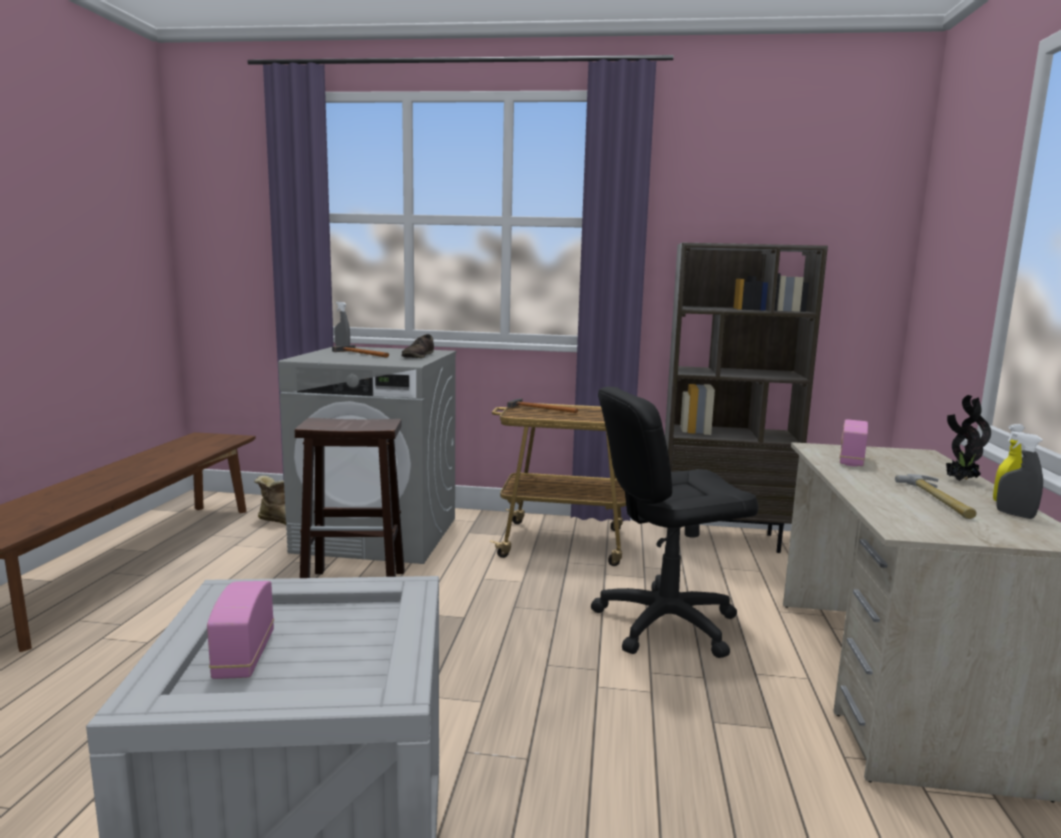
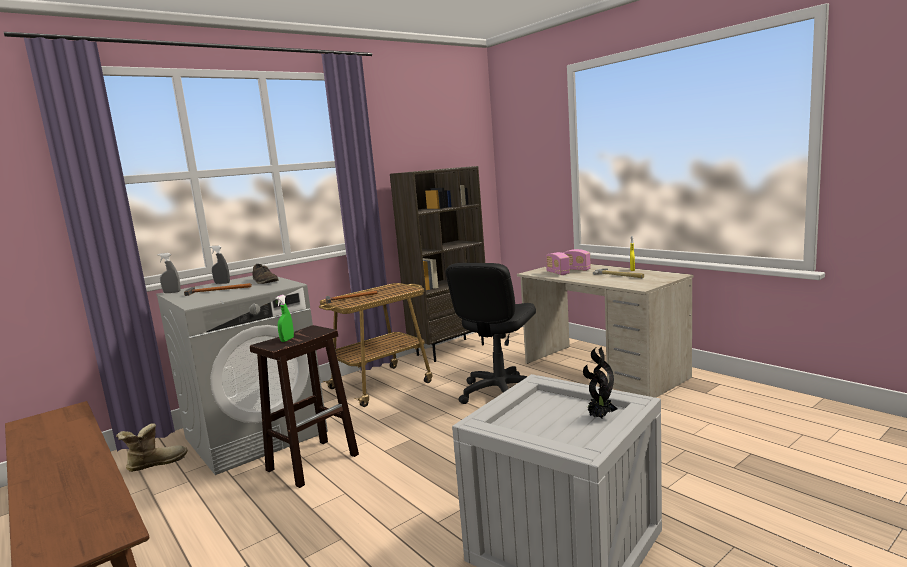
camera: 45 degrees left, 0 degrees up
radio [207,581,274,679] -> radio moved to [563,249,591,271]
potted plant [946,395,991,481] -> potted plant moved to [583,346,618,418]
grey spray bottle [997,432,1043,519] -> grey spray bottle moved to [210,246,230,284]
none -> green spray bottle [275,295,294,342]

